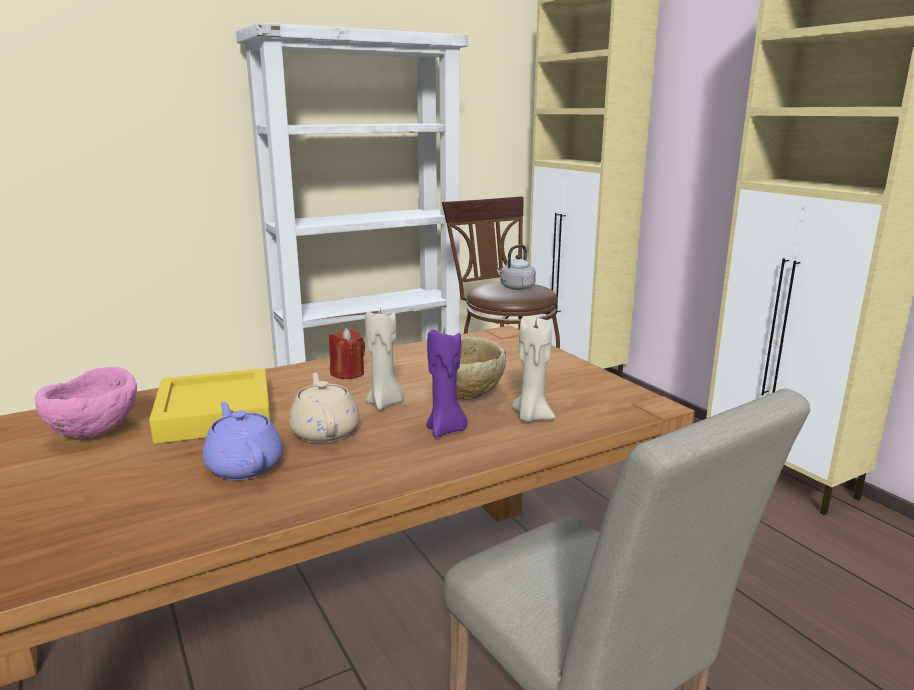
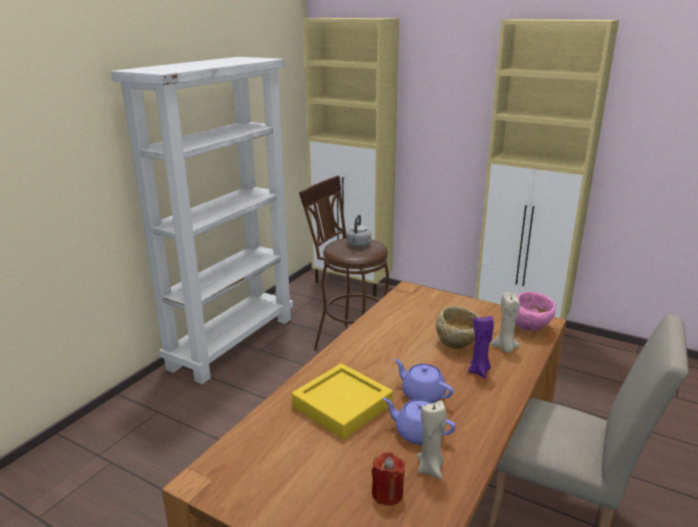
camera: 30 degrees left, 5 degrees up
pink bowl [35,367,137,439] -> pink bowl moved to [515,291,556,331]
beige teapot [289,373,359,443] -> purple teapot [394,359,453,403]
red candle [329,328,365,379] -> red candle moved to [372,452,405,505]
beige candle [365,309,404,410] -> beige candle moved to [417,400,447,480]

